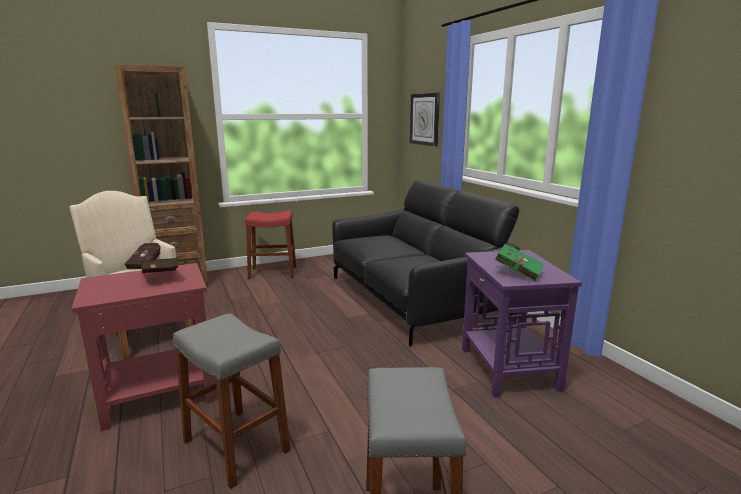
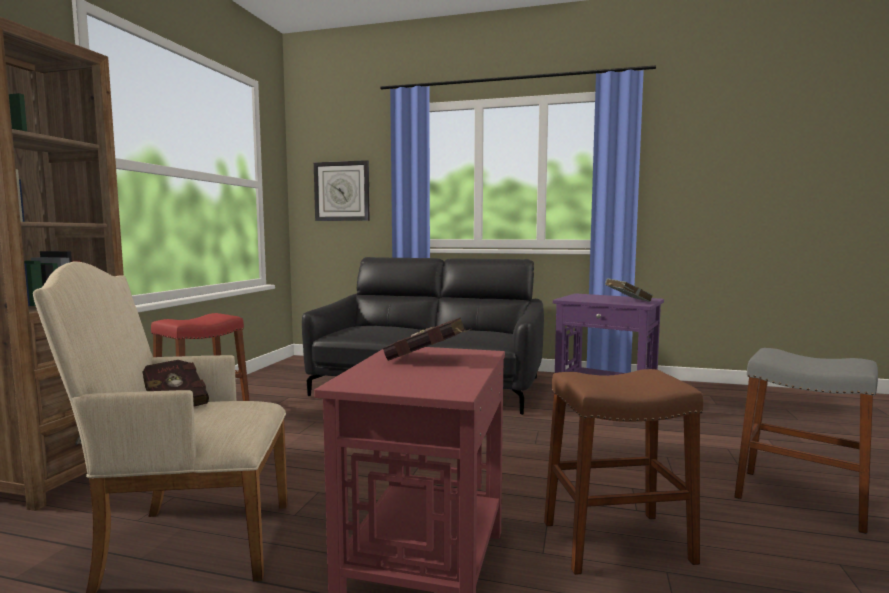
camera: 50 degrees left, 10 degrees down
grey stool [173,313,290,489] -> brown stool [544,369,704,575]
green book [493,244,544,281] -> grey book [605,278,653,302]

